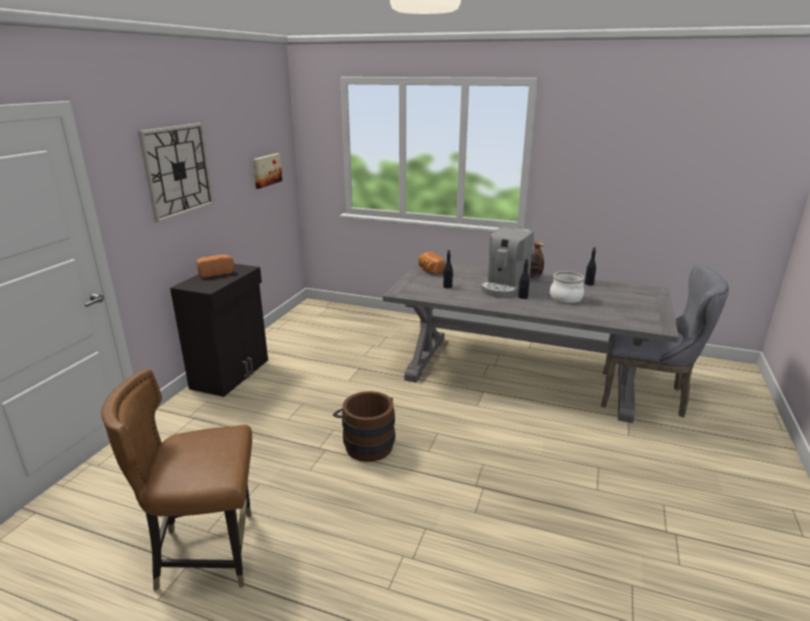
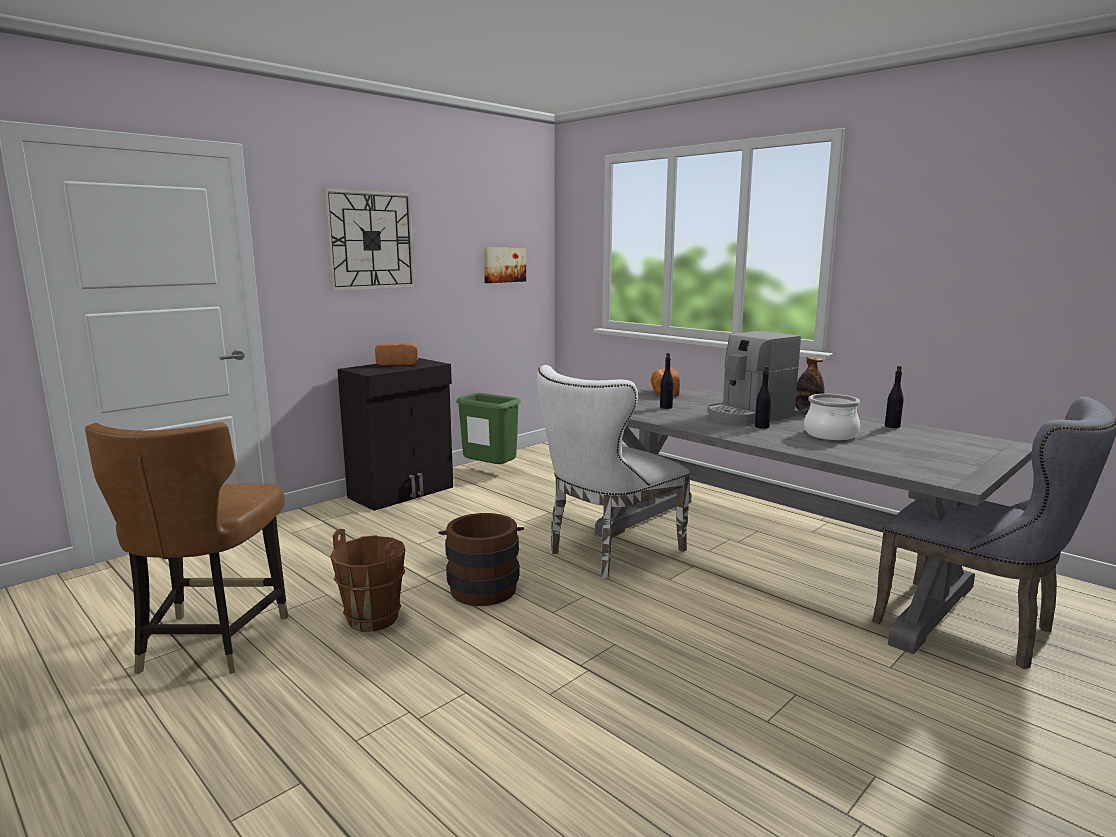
camera: 25 degrees right, 10 degrees down
brown chair [101,369,252,591] -> brown chair turned 105 degrees counterclockwise [85,422,288,674]
none -> brown bucket [330,529,405,632]
none -> green trash can [456,393,521,464]
none -> white chair [537,365,691,579]

